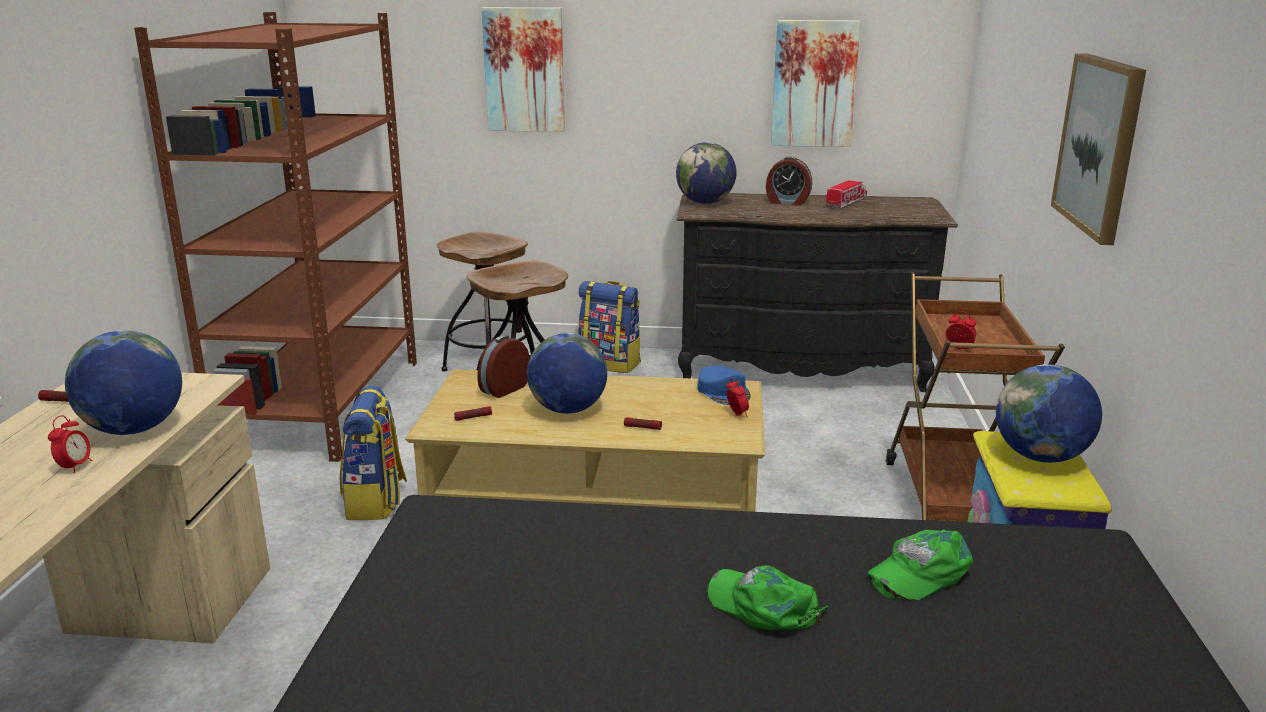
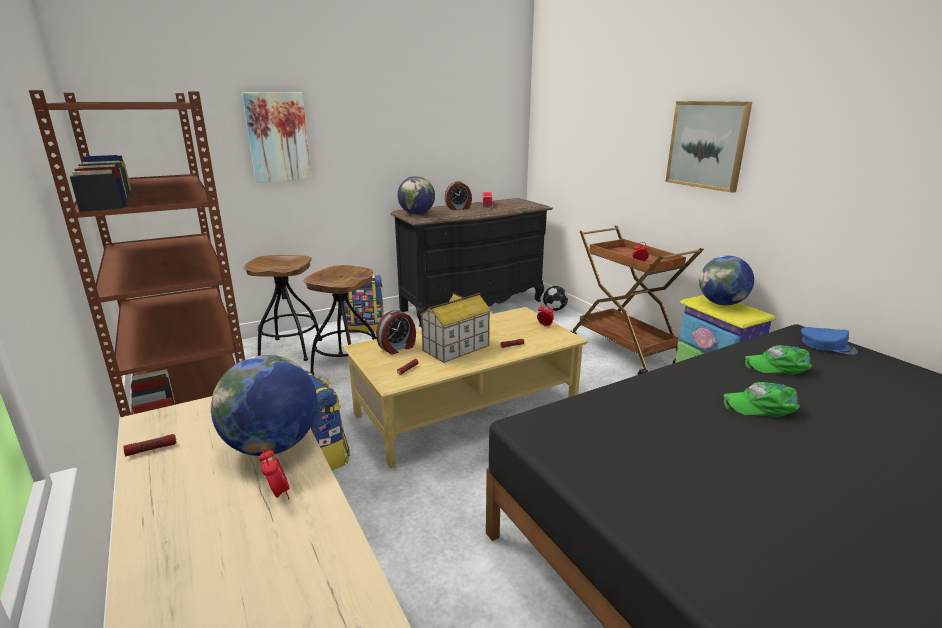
camera: 35 degrees left, 0 degrees up
alarm clock [477,335,530,398] -> alarm clock turned 135 degrees counterclockwise [376,310,416,355]
globe [527,333,607,414] -> toy house [420,293,491,363]
blue cap [697,366,751,405] -> blue cap moved to [801,327,858,355]
picture [771,20,861,147] -> none
green cap [867,530,973,601] -> green cap turned 75 degrees clockwise [744,345,812,375]
none -> football [543,286,568,311]

